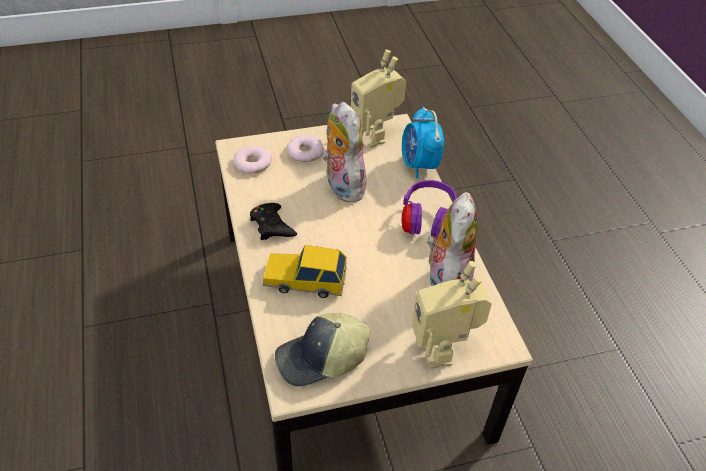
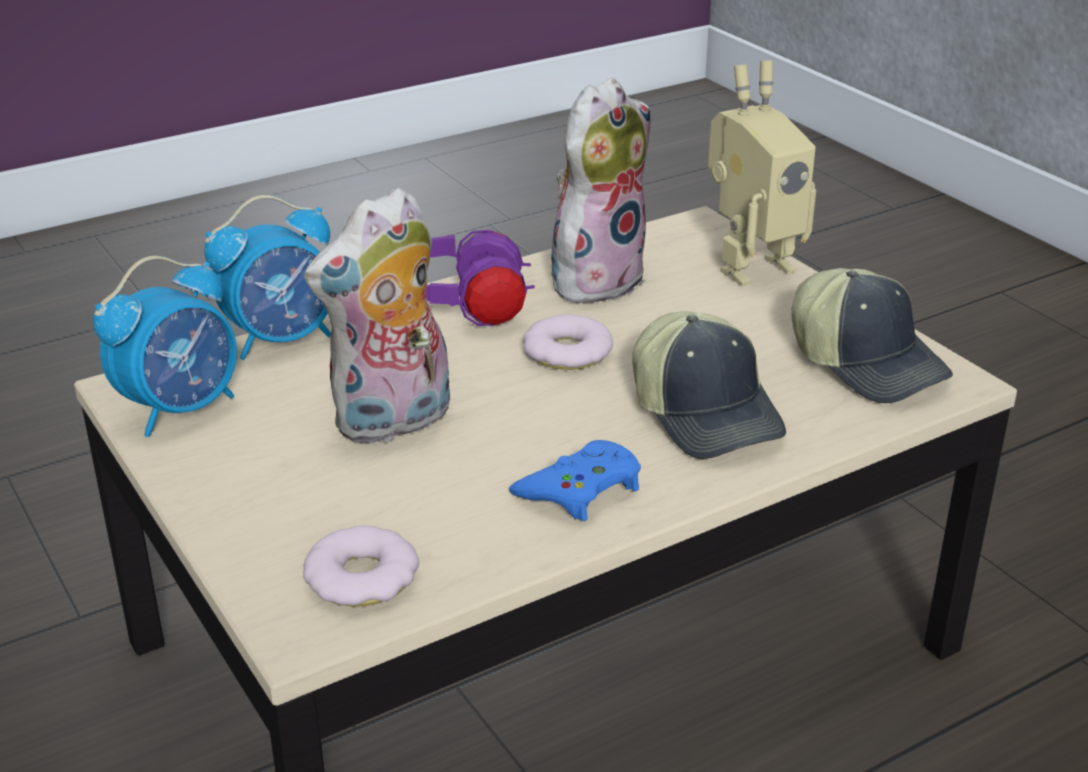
camera: 105 degrees left, 15 degrees down
black game controller [250,203,297,240] -> blue game controller [509,440,641,521]
toy car [263,245,347,298] -> cap [632,311,786,459]
donut [287,135,324,162] -> donut moved to [523,314,613,370]
toy robot [351,50,406,148] -> alarm clock [93,256,237,437]
plush toy [427,192,478,286] -> plush toy turned 135 degrees clockwise [551,78,651,303]

